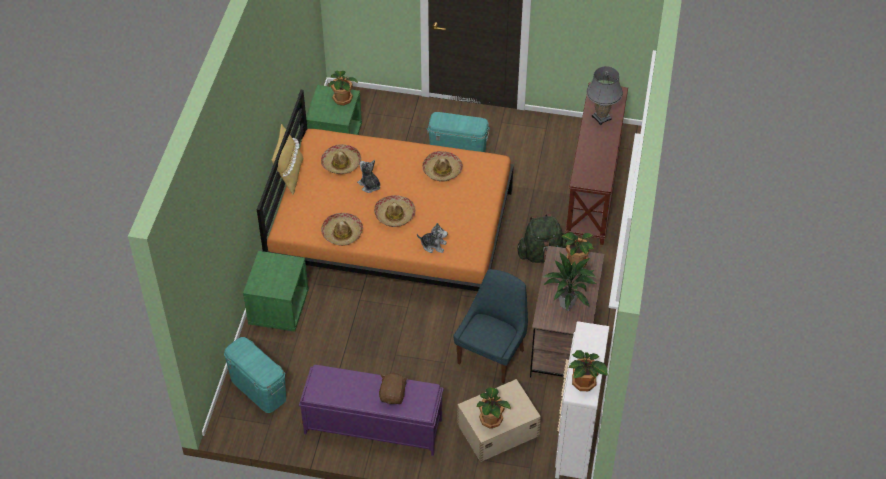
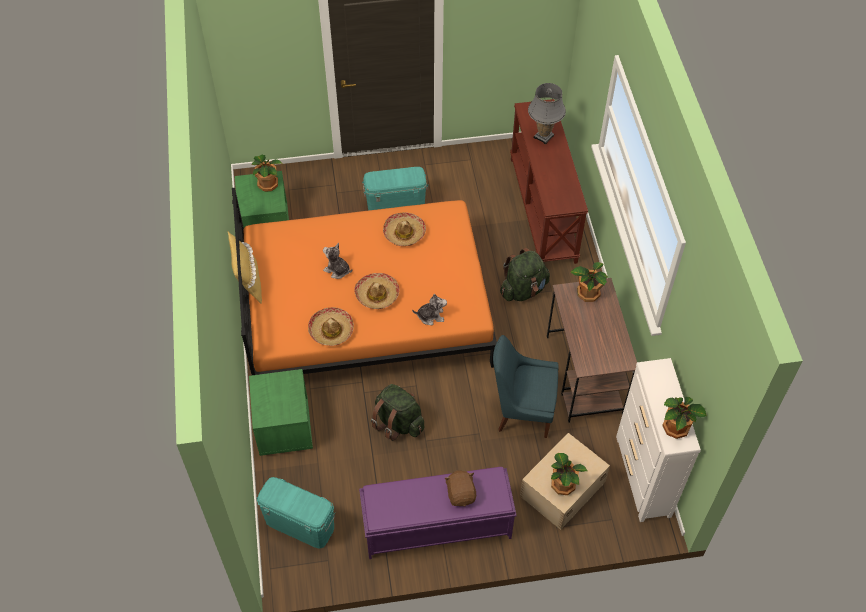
camera: 20 degrees left, 5 degrees up
hat [321,144,361,174] -> none
blue chair [453,269,528,384] -> blue chair turned 90 degrees counterclockwise [493,335,559,438]
potted plant [543,251,597,311] -> none
none -> green backpack [371,384,424,441]

